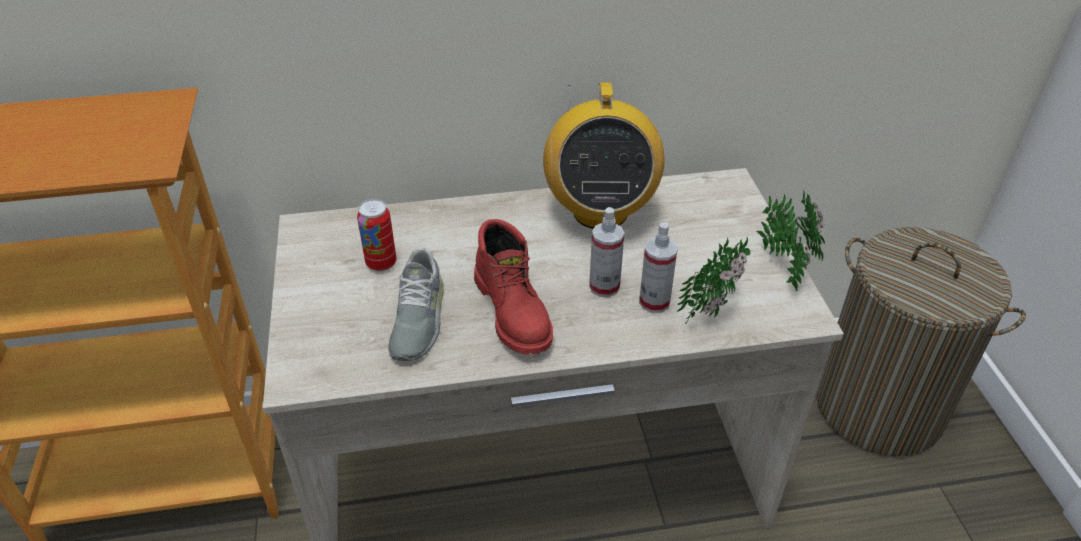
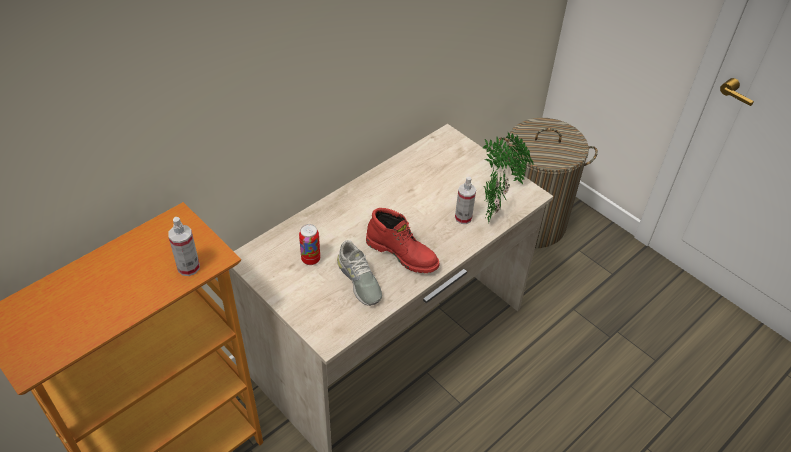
camera: 35 degrees left, 5 degrees up
radio [543,83,665,229] -> none
spray bottle [589,207,624,297] -> spray bottle moved to [168,217,200,276]

